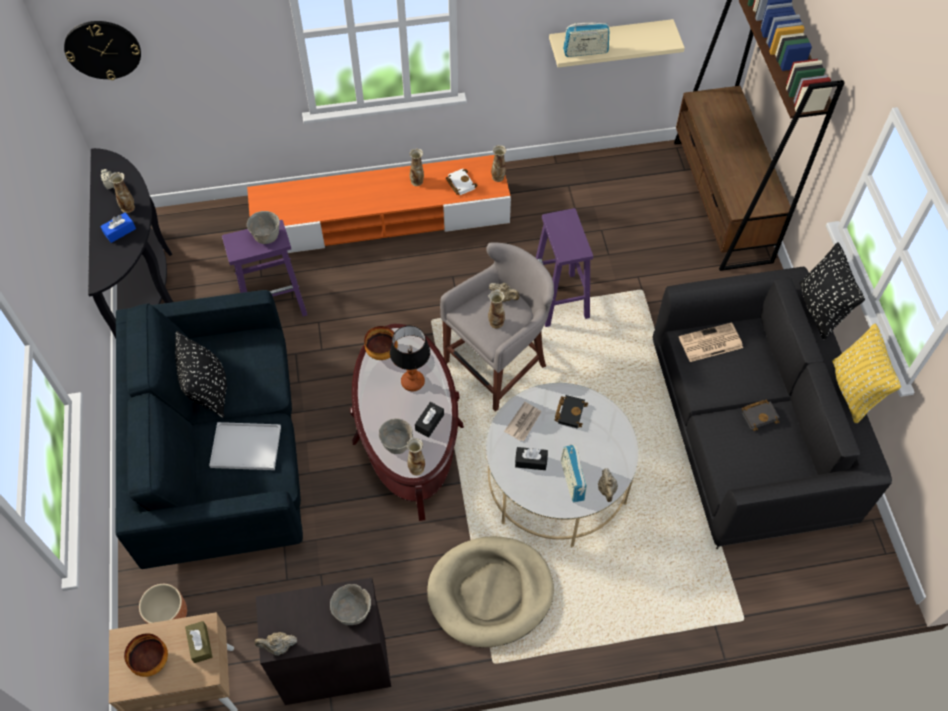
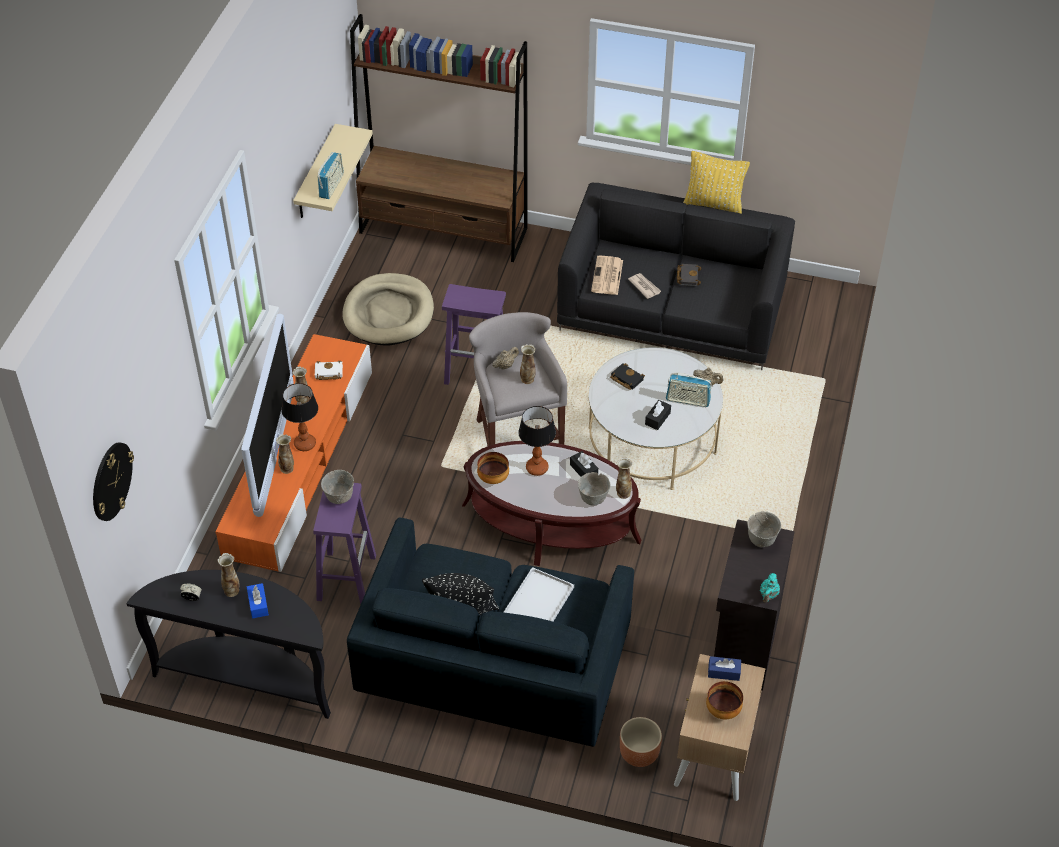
camera: 65 degrees left, 10 degrees down
brown tissue box [185,621,213,663] -> blue tissue box [708,656,741,681]
beige teapot [254,632,297,656] -> turquoise teapot [760,573,780,603]
beige dog bed [427,536,554,648] -> beige dog bed moved to [343,273,434,345]
vase [491,145,506,182] -> vase moved to [276,434,294,474]
newspaper [504,402,542,441] -> newspaper moved to [628,273,662,299]
black pillow [799,242,865,339] -> none
none -> television [241,314,293,517]
none -> table lamp [281,383,318,451]

